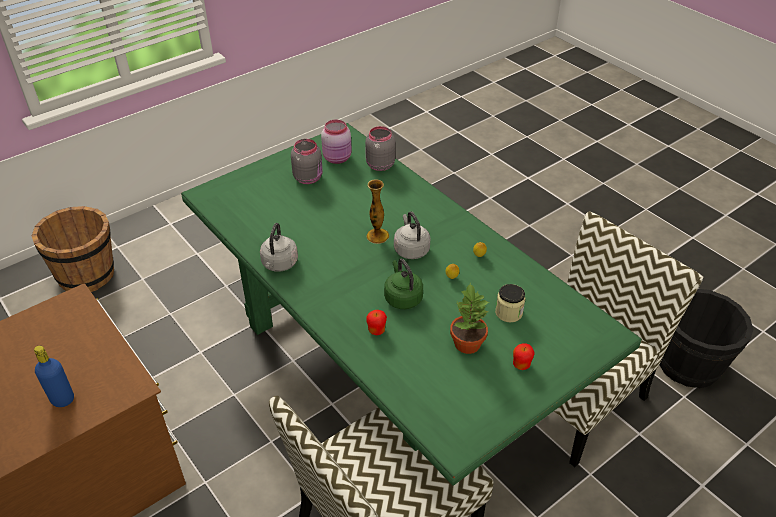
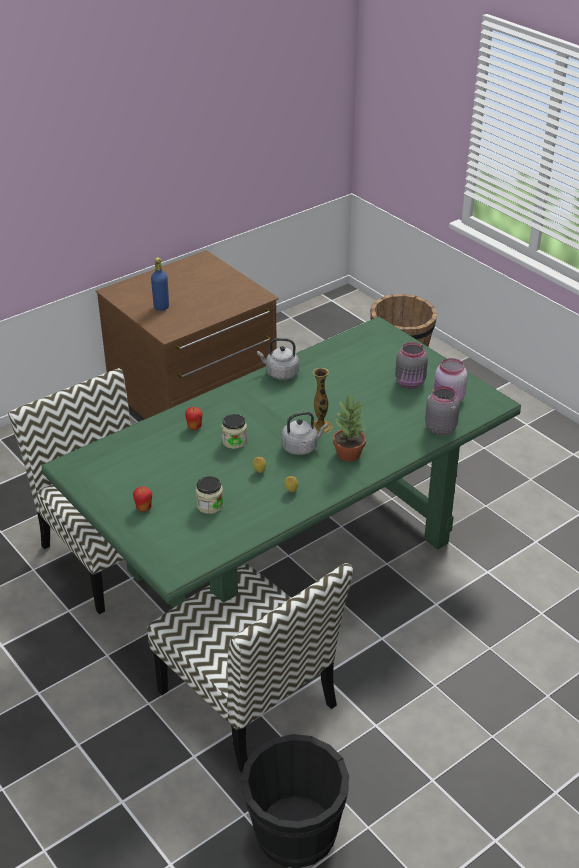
camera: 90 degrees right, 5 degrees down
green kettle [384,259,423,309] -> jar [221,414,247,449]
potted plant [450,283,489,354] -> potted plant moved to [333,394,367,461]

